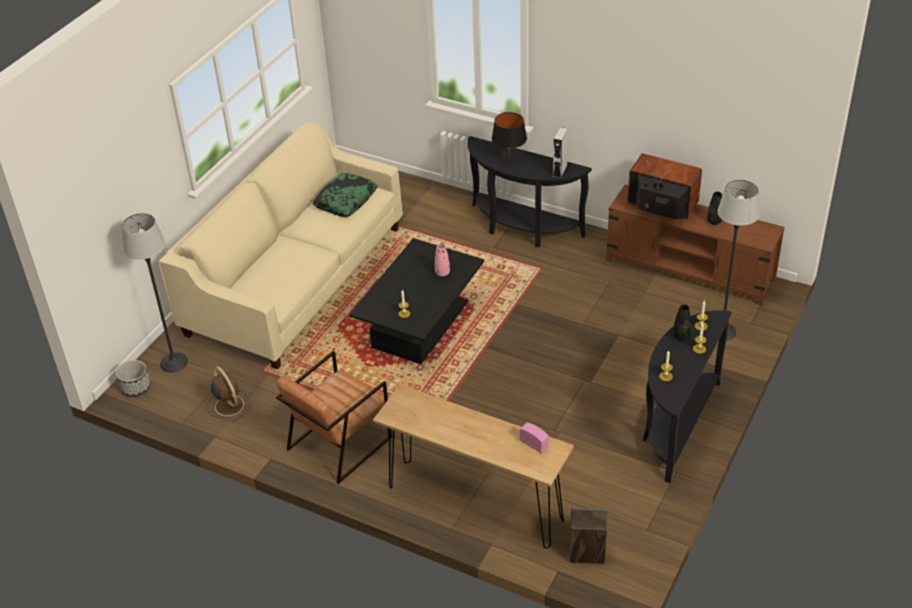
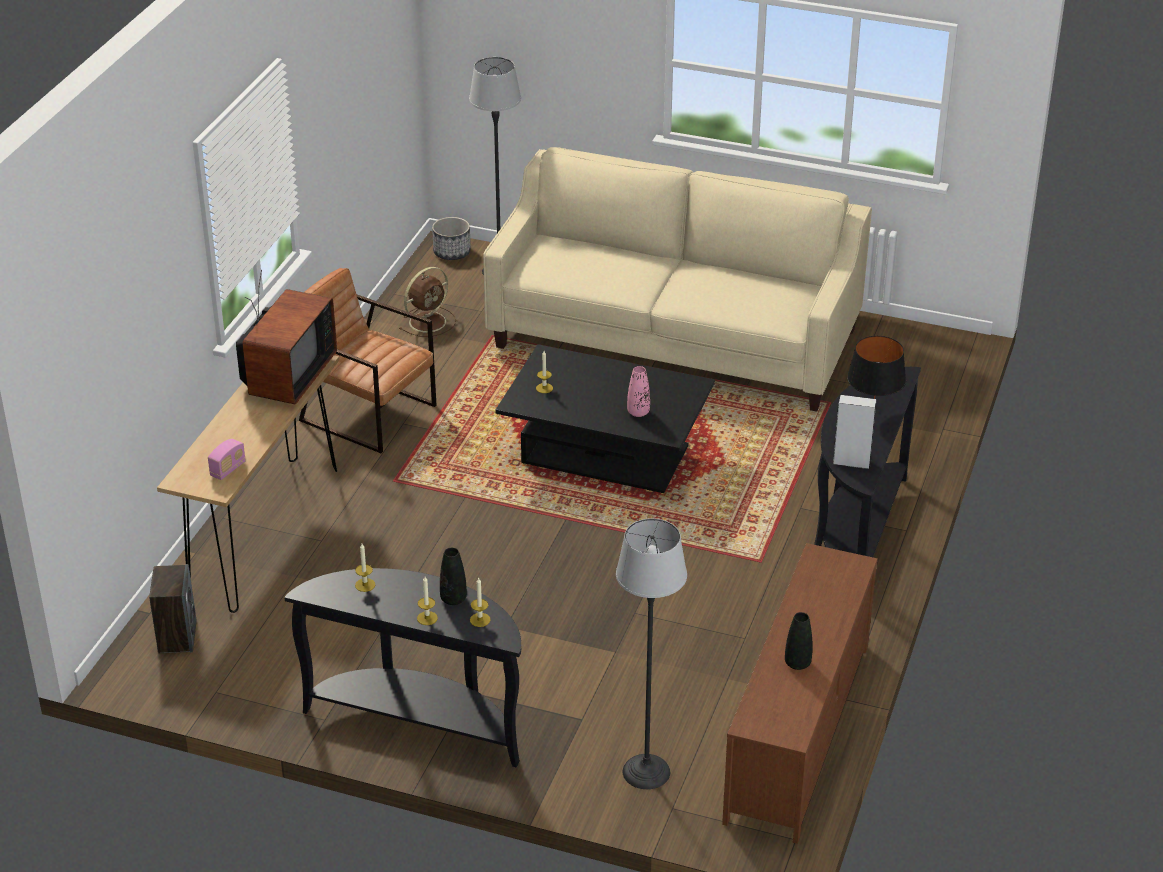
camera: 80 degrees right, 5 degrees down
pillow [312,173,378,217] -> none
television [627,153,702,219] -> television moved to [236,270,337,404]

